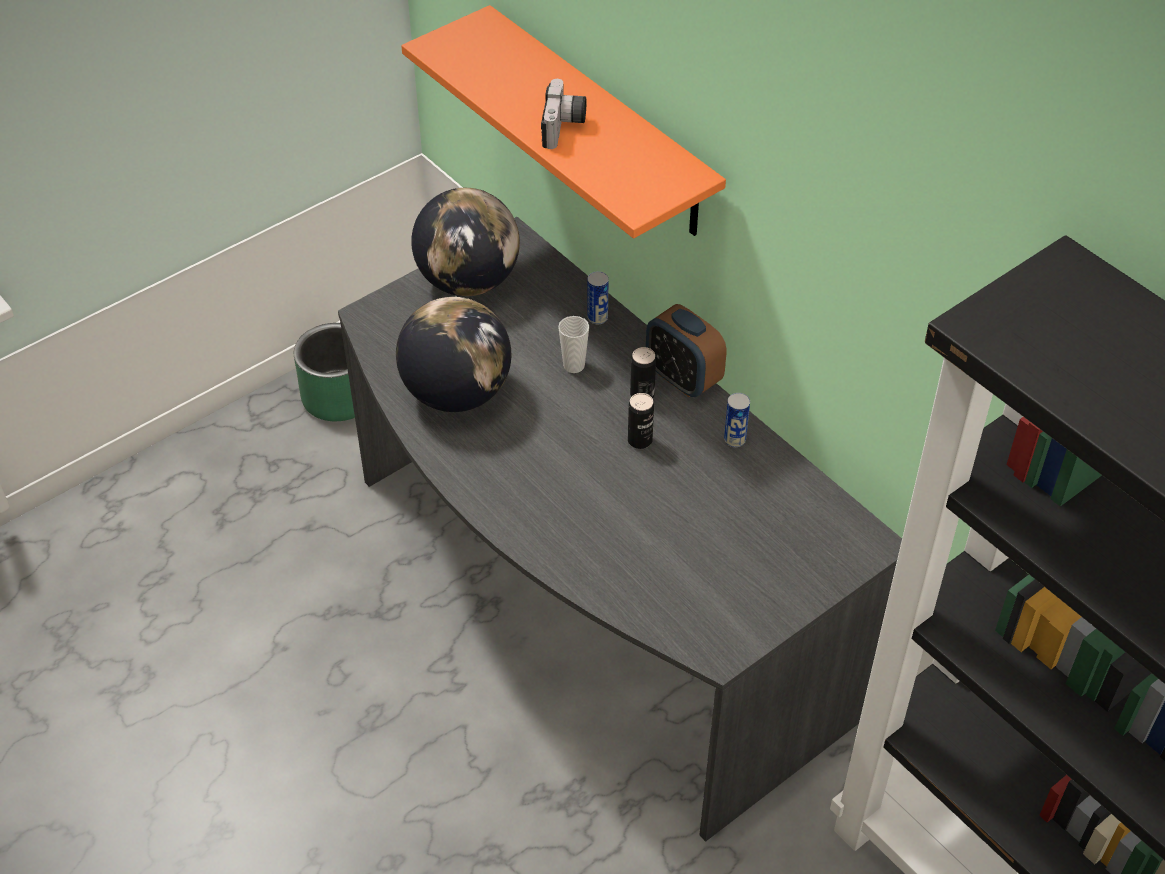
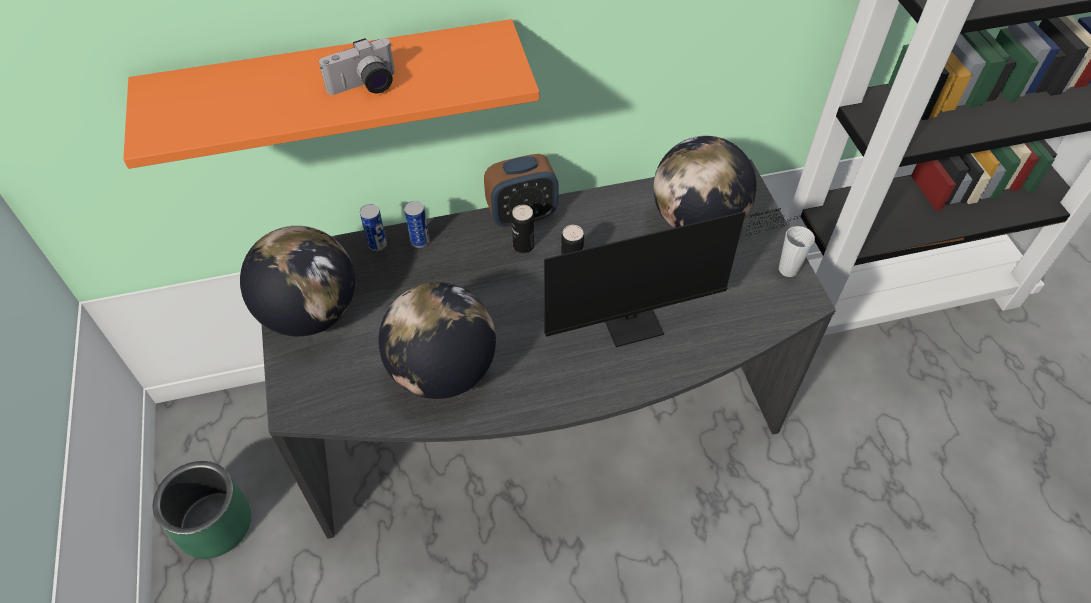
camera: 65 degrees left, 5 degrees up
camera [541,79,586,149] -> camera turned 120 degrees clockwise [319,38,395,95]
cup [558,316,589,373] -> cup moved to [779,226,815,277]
can [724,393,750,447] -> can moved to [360,204,387,251]
none -> monitor [544,208,802,347]
none -> globe [653,136,756,228]

